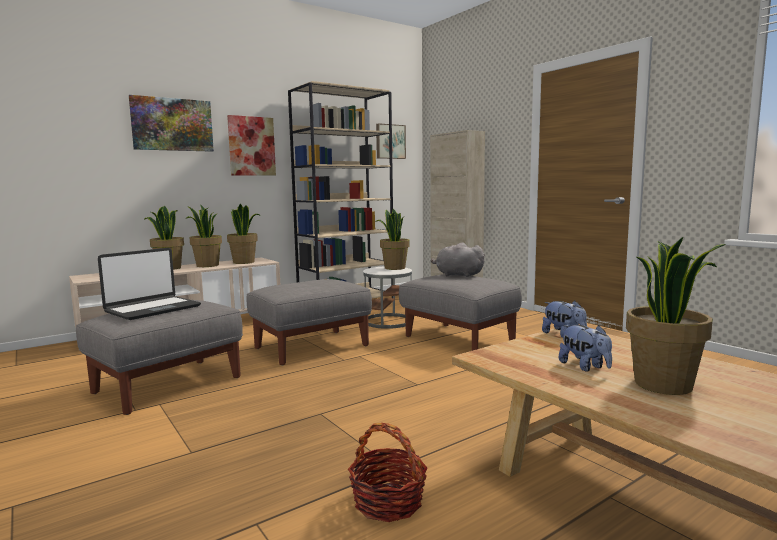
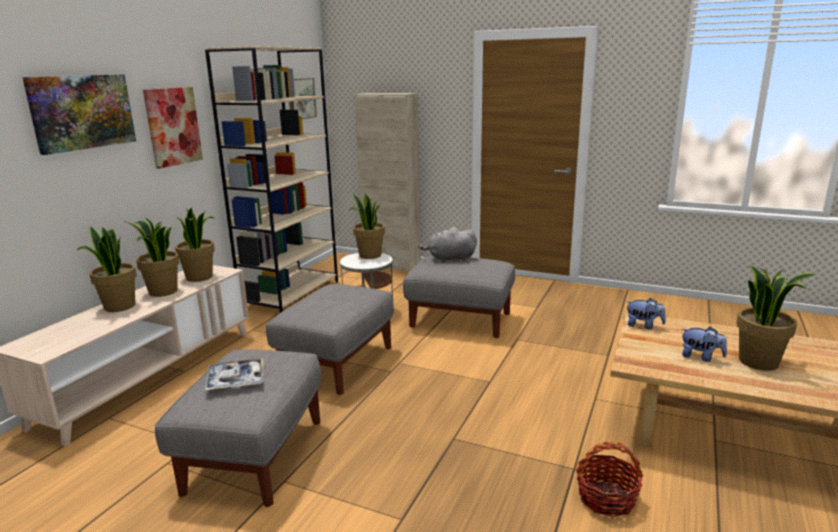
camera: 30 degrees left, 10 degrees up
laptop [98,248,201,320] -> tray [204,358,263,391]

